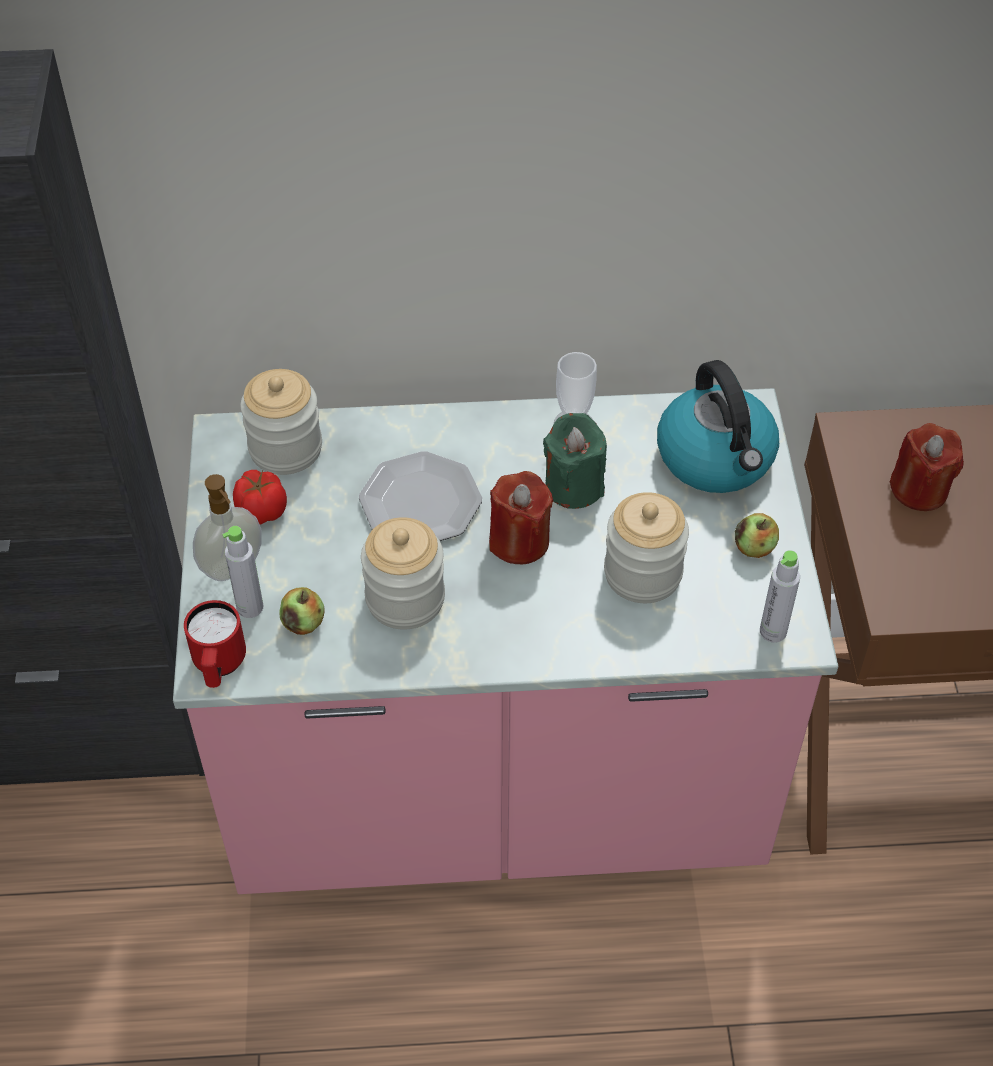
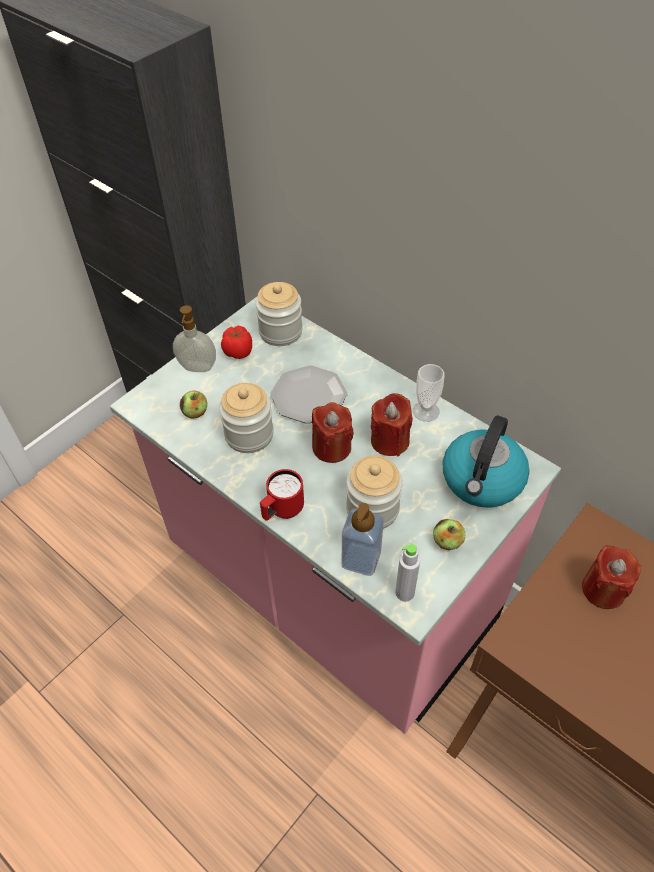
camera: 45 degrees right, 0 degrees up
red mug [184,600,246,688] -> red mug moved to [260,469,304,521]
grey bottle [222,526,264,618] -> none
green candle [543,413,607,509] -> red candle [371,393,413,456]
none -> soap dispenser [342,503,384,576]

